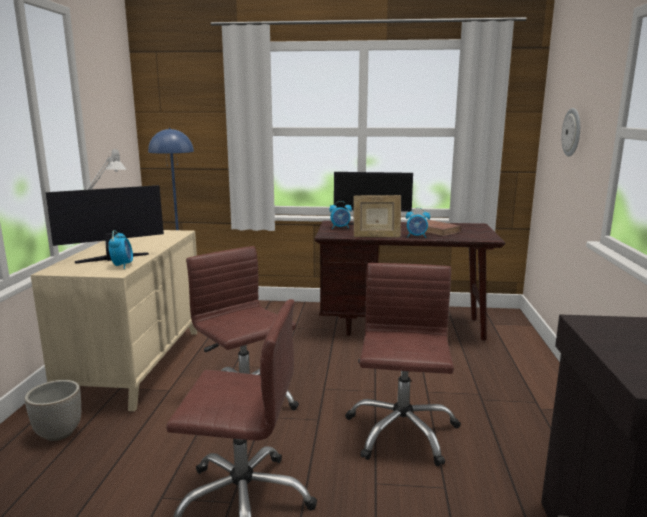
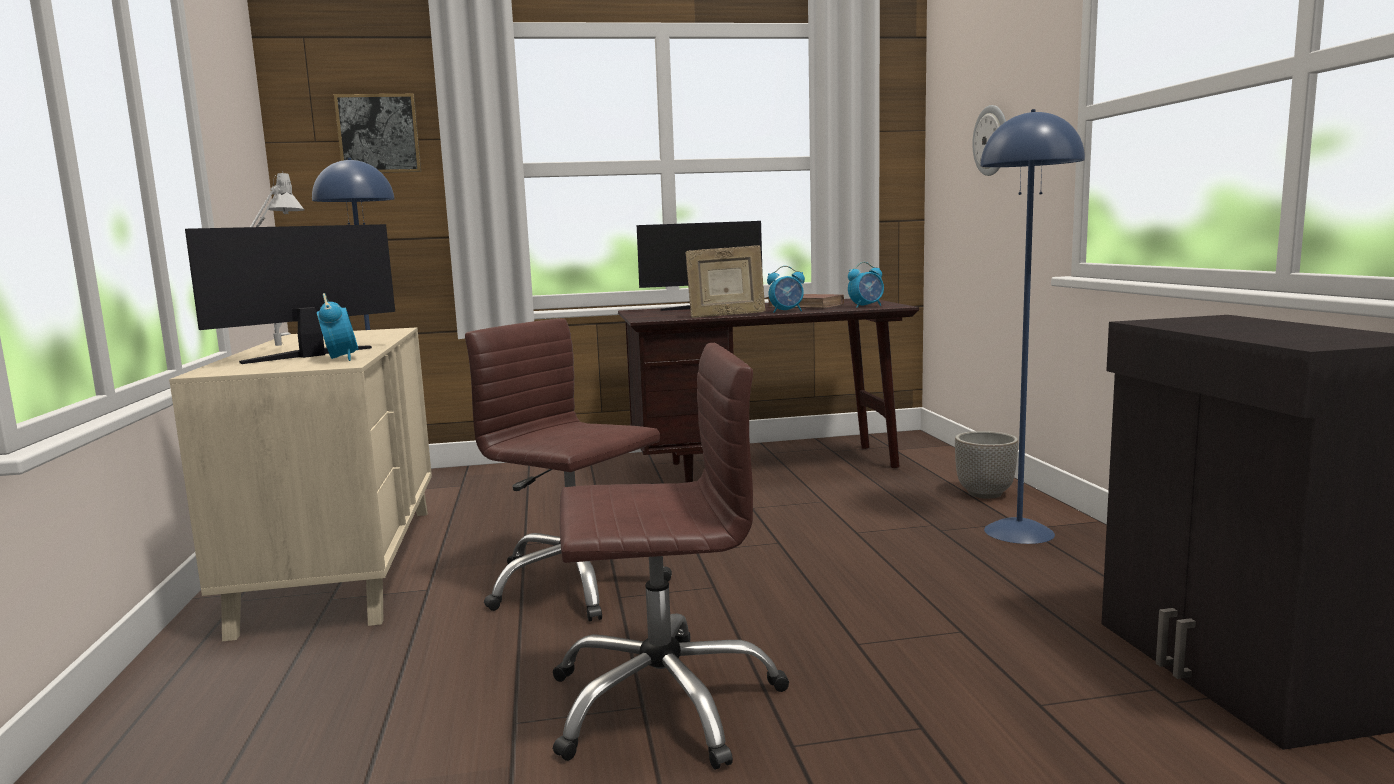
camera: 15 degrees left, 5 degrees down
planter [25,380,81,441] -> planter moved to [955,431,1019,499]
alarm clock [329,201,352,229] -> alarm clock moved to [848,262,884,308]
brown office chair [345,263,461,466] -> none
none -> picture [334,94,421,173]
none -> blue floor lamp [980,109,1085,544]

